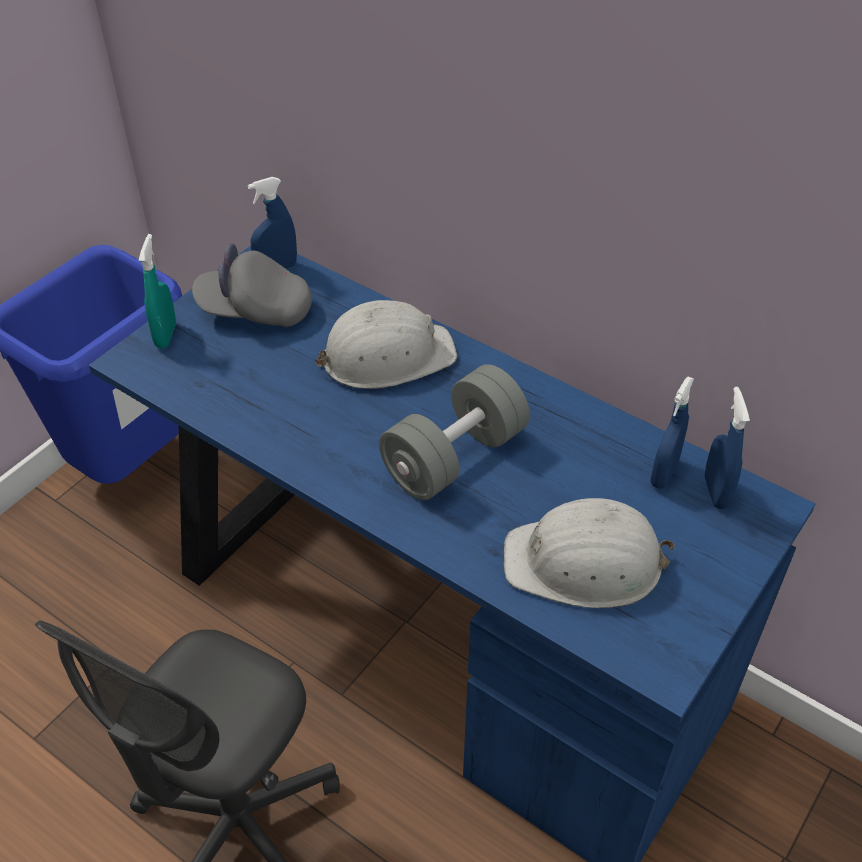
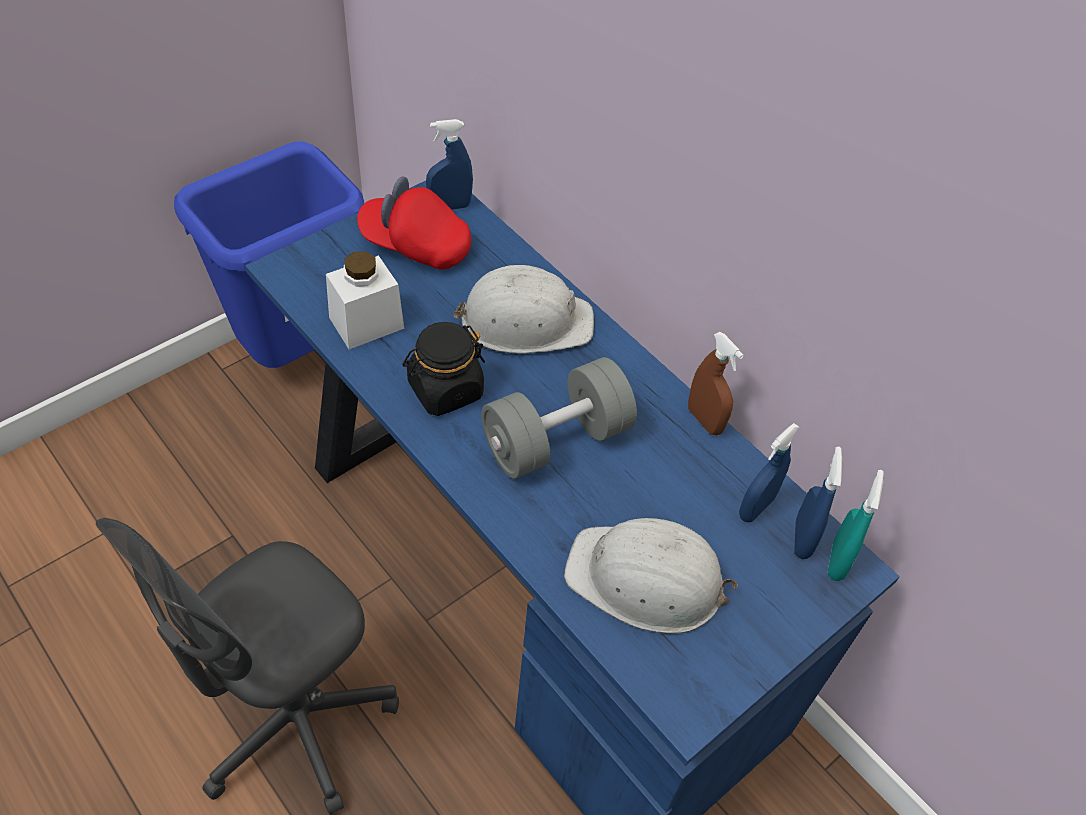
camera: 10 degrees right, 5 degrees up
turquoise spray bottle [139,234,176,349] -> turquoise spray bottle moved to [827,470,884,581]
grey cap [192,243,312,327] -> red cap [357,176,471,269]
none -> white jar [326,251,404,349]
none -> black jar [403,322,485,416]
none -> brown spray bottle [688,332,744,435]

